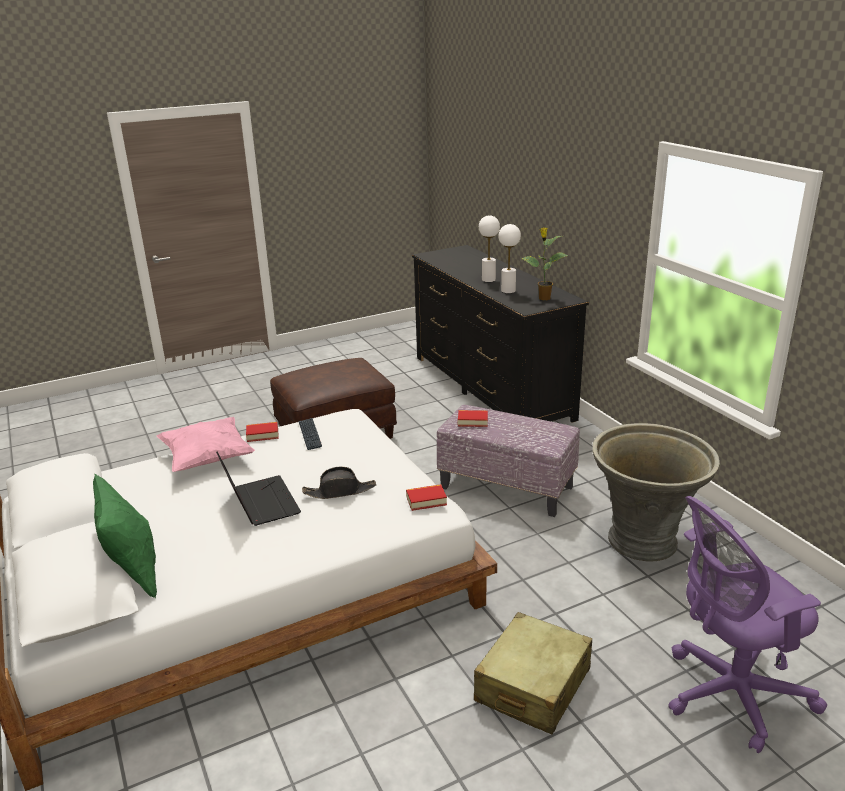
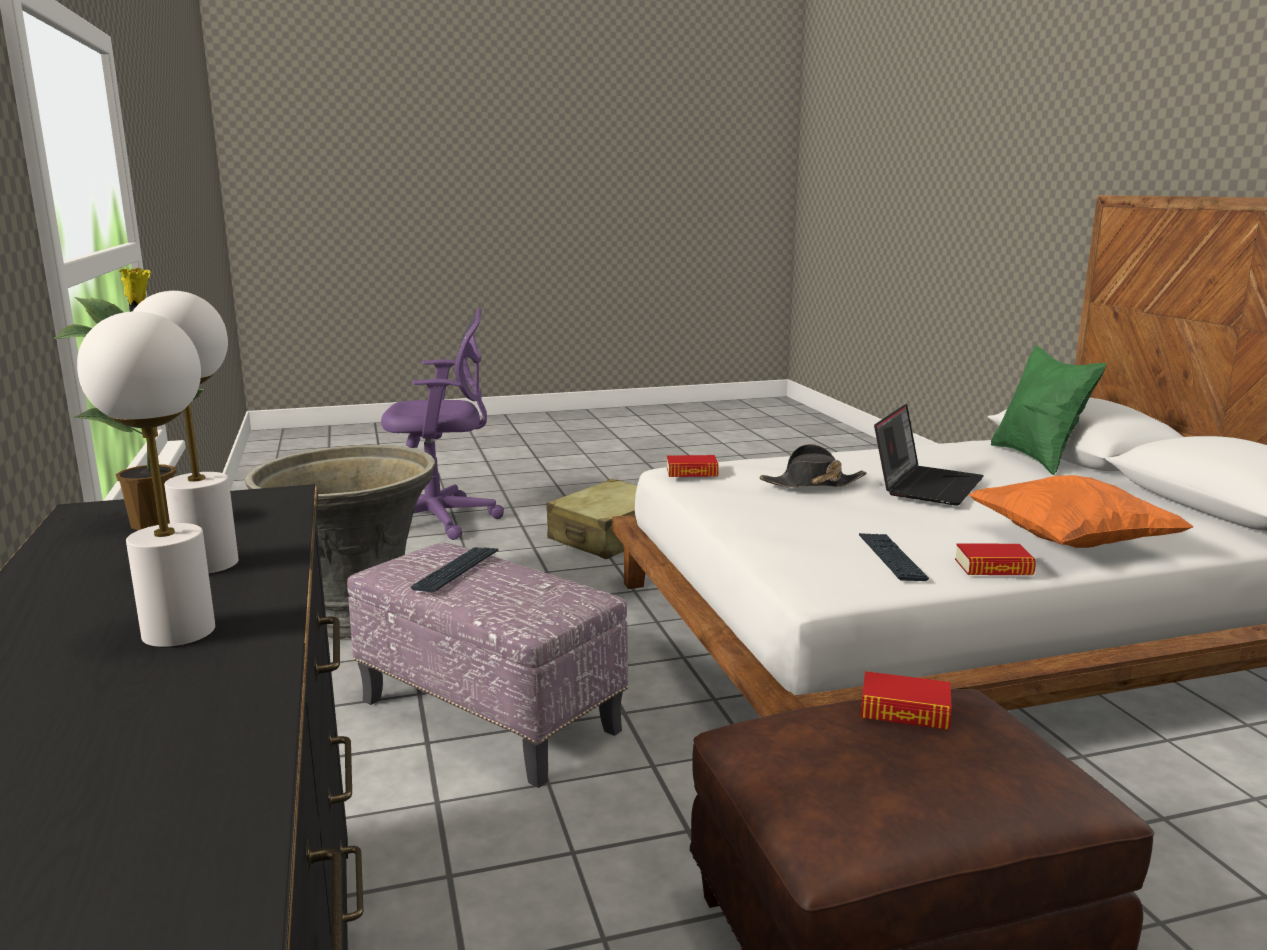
camera: 170 degrees left, 10 degrees down
pink pillow [157,417,255,472] -> orange pillow [968,475,1194,548]
laptop [216,452,301,526] -> laptop turned 135 degrees counterclockwise [874,404,984,506]
book [458,410,488,427] -> book moved to [861,671,952,730]
none -> keyboard [411,547,498,592]

